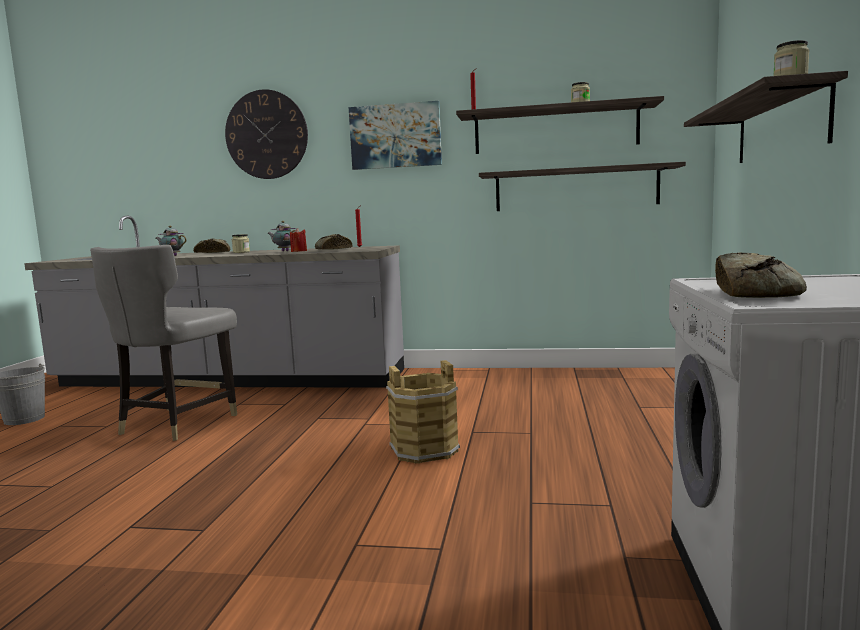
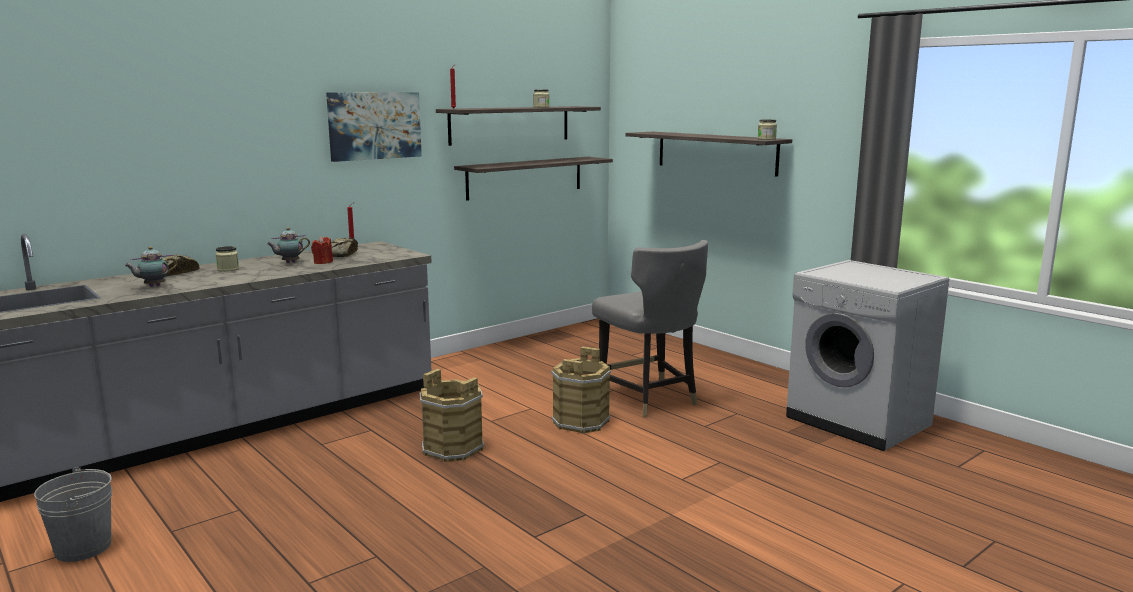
camera: 50 degrees left, 5 degrees up
grey chair [90,245,237,441] -> grey chair moved to [592,240,708,417]
wall clock [225,89,308,179] -> none
bread [715,253,807,298] -> none
none -> brown bucket [420,369,484,462]

